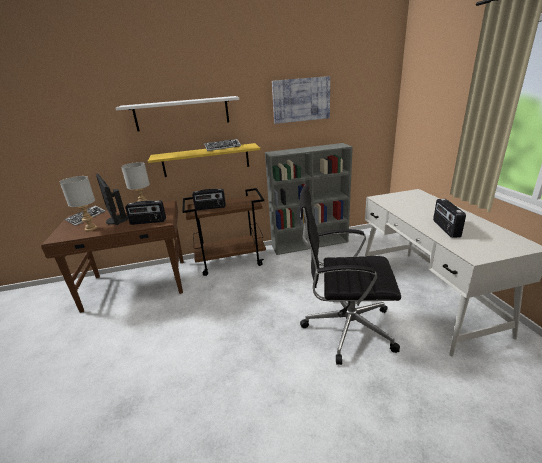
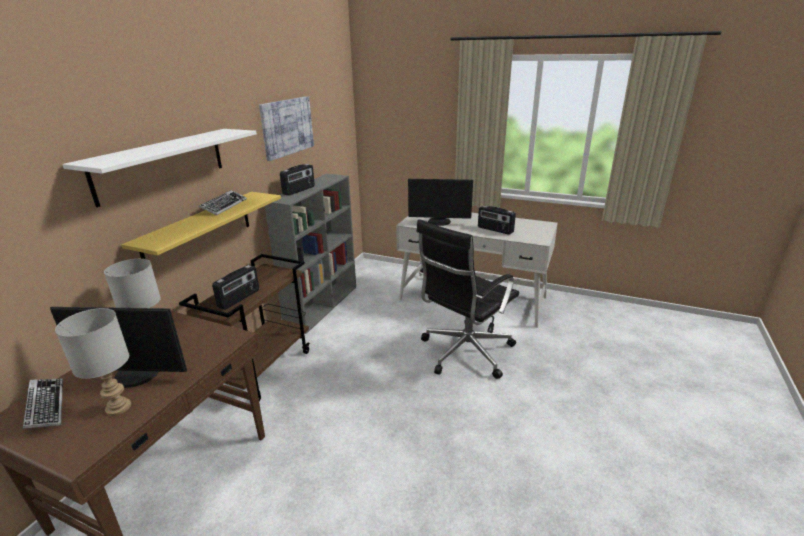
camera: 55 degrees left, 0 degrees up
radio [125,200,166,225] -> radio moved to [280,164,315,196]
none -> monitor [408,179,473,226]

